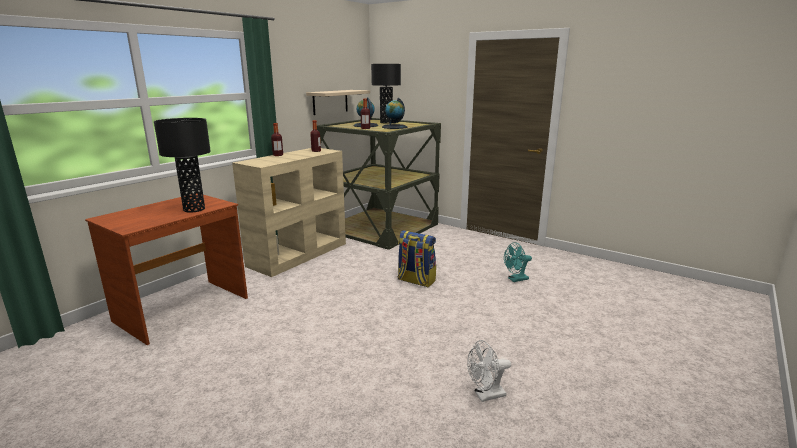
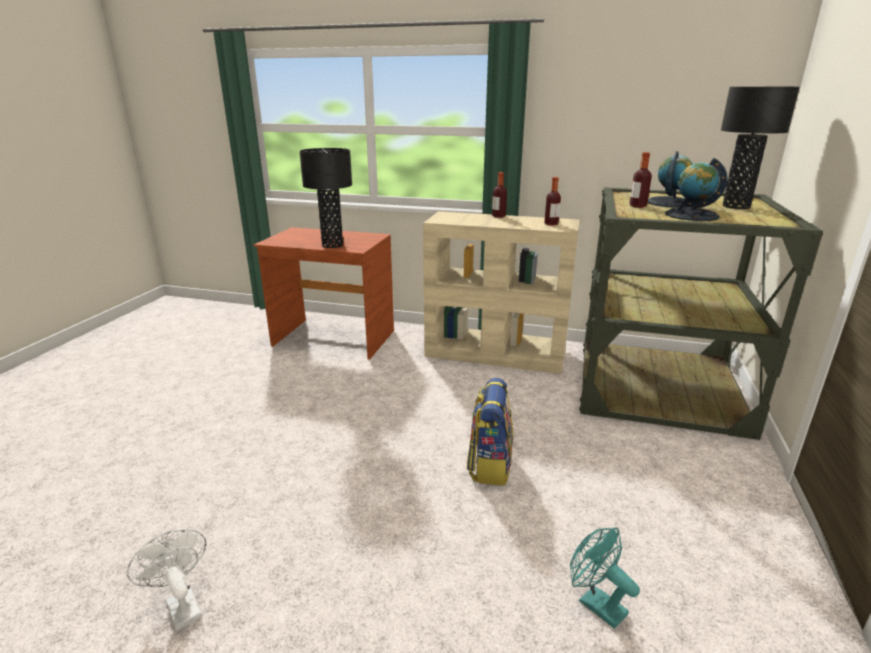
camera: 70 degrees right, 5 degrees up
beige shelf [306,90,370,115] -> none

